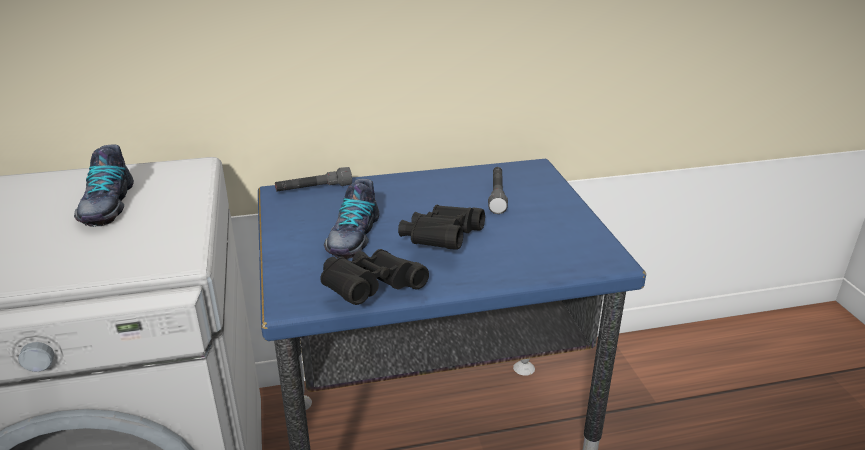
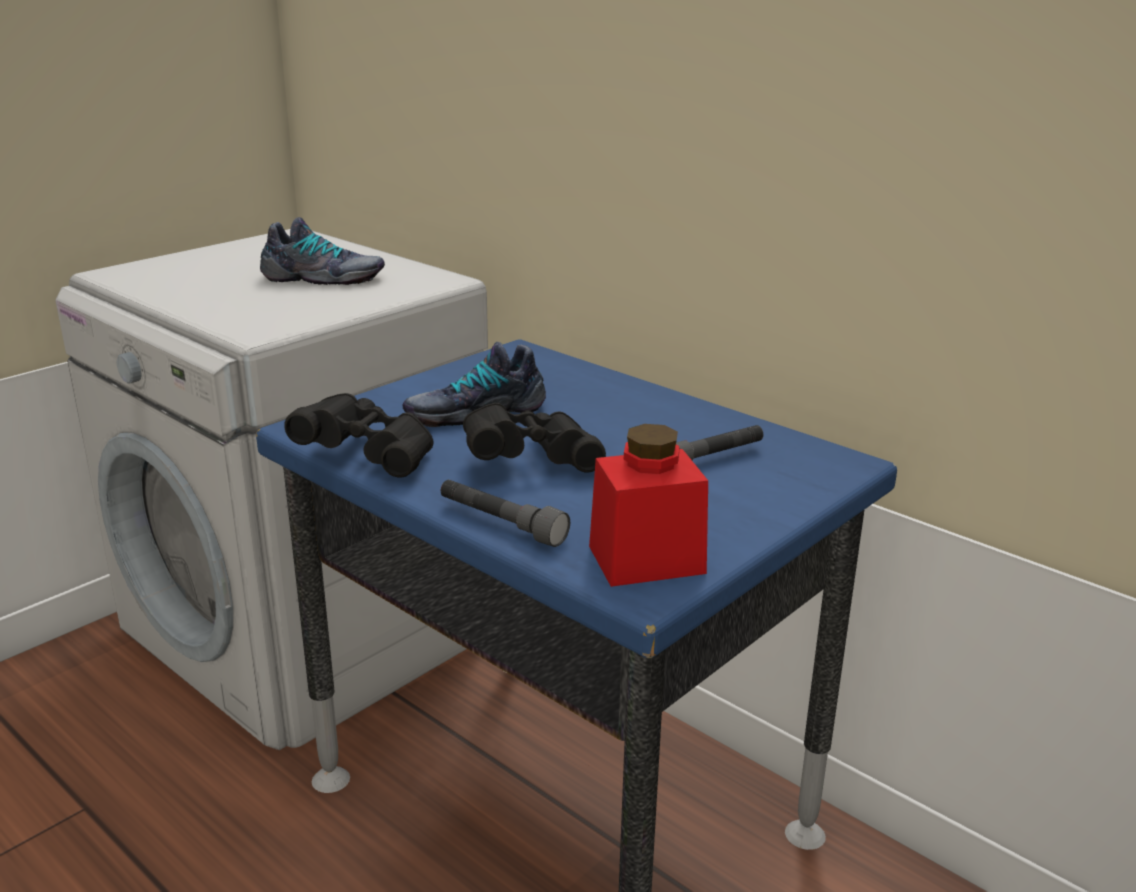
camera: 55 degrees right, 5 degrees down
shoe [74,144,134,227] -> shoe turned 135 degrees counterclockwise [260,217,385,285]
grey flashlight [275,167,352,191] -> grey flashlight moved to [441,480,570,547]
none -> red jar [589,424,708,587]

